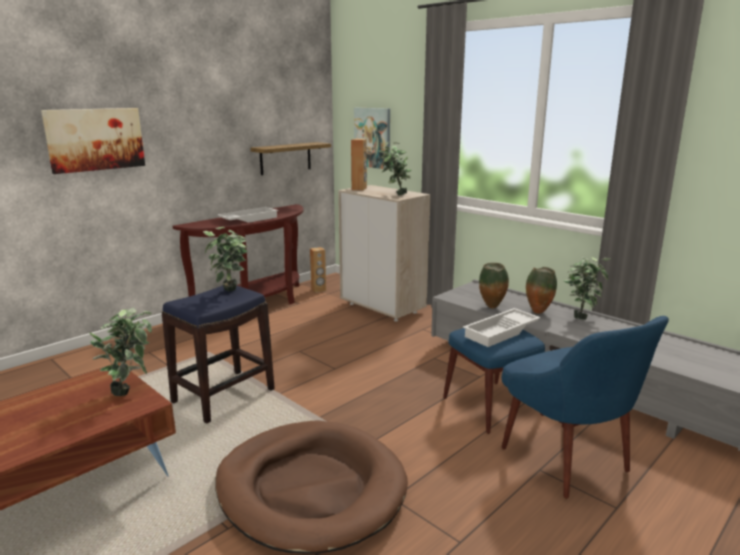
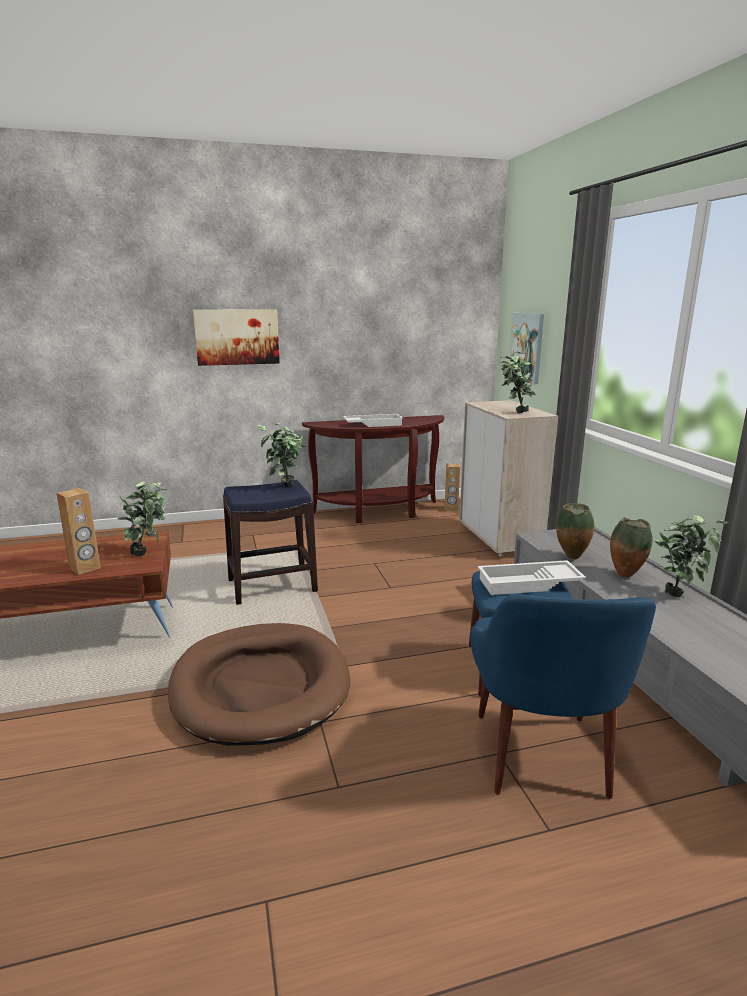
camera: 30 degrees right, 0 degrees up
shelf [250,142,331,175] -> none
brown speaker [351,139,367,191] -> brown speaker moved to [56,488,101,575]

